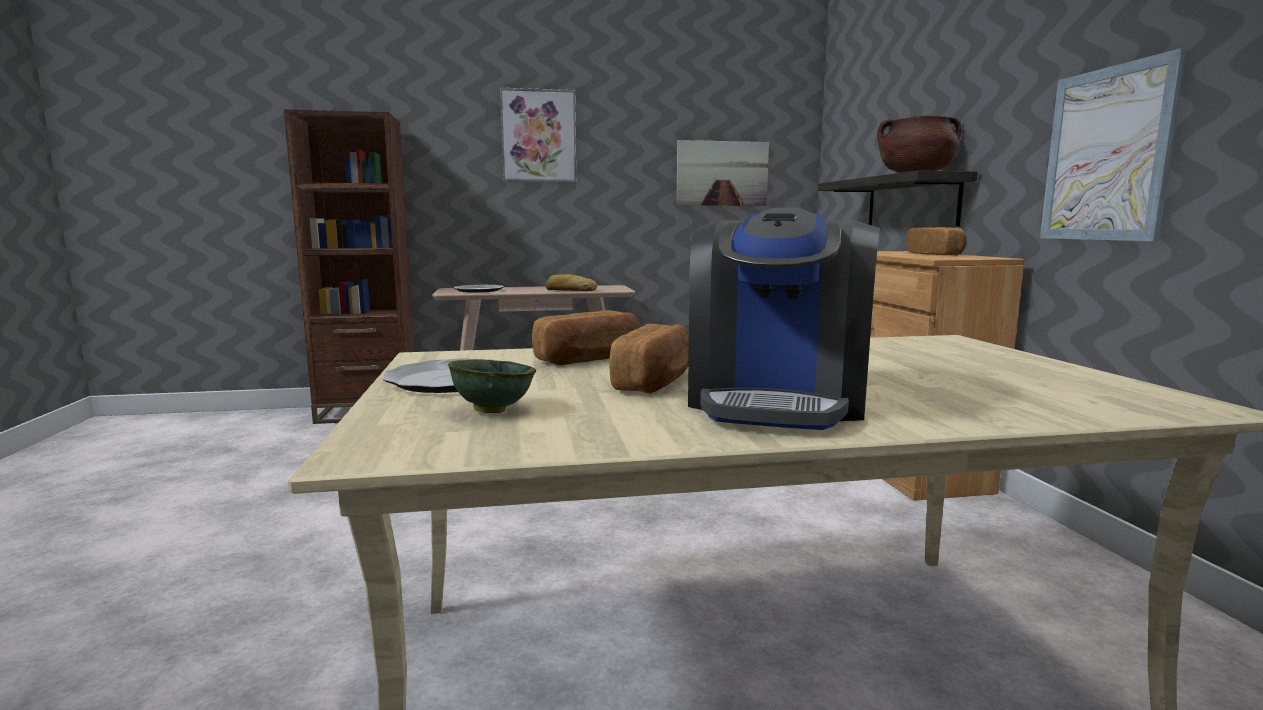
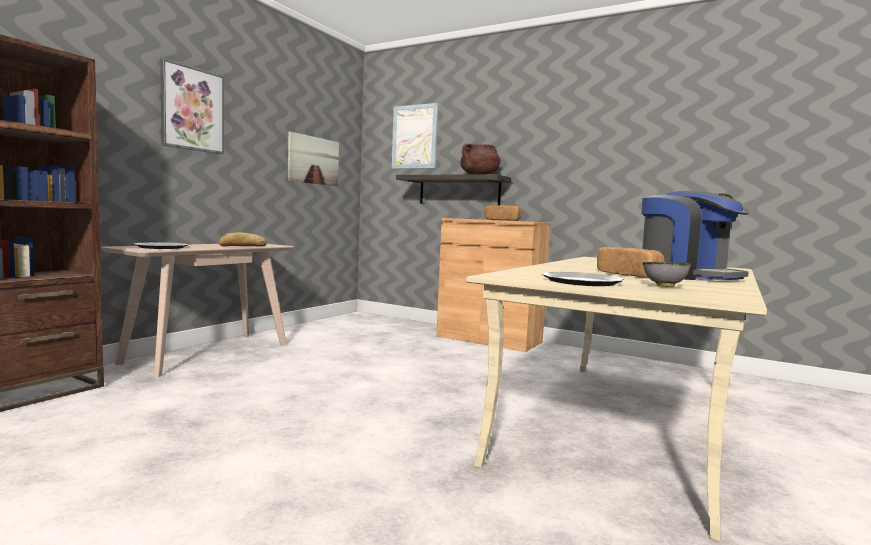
camera: 50 degrees left, 5 degrees down
green bowl [448,359,536,413] -> grey bowl [643,262,691,287]
bread [532,310,640,365] -> none
picture [1040,48,1187,241] -> picture moved to [392,103,438,169]

